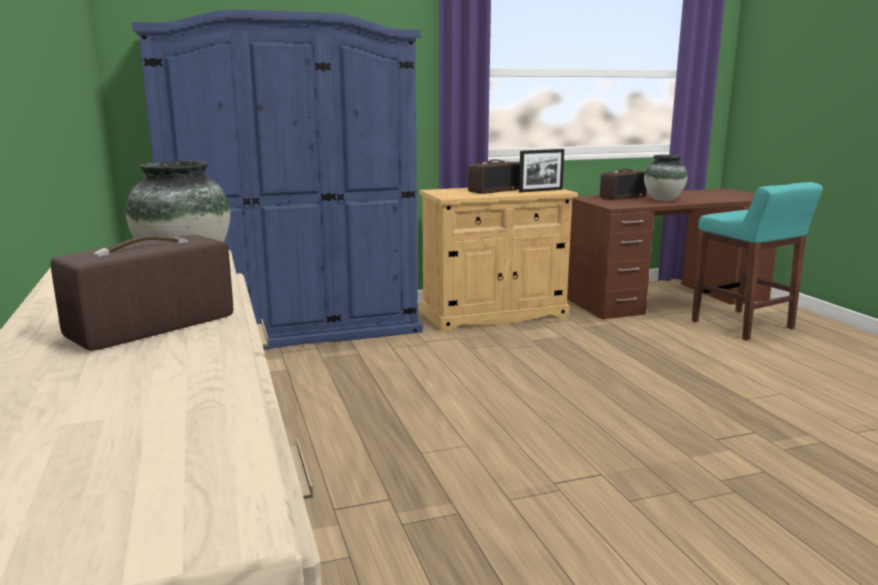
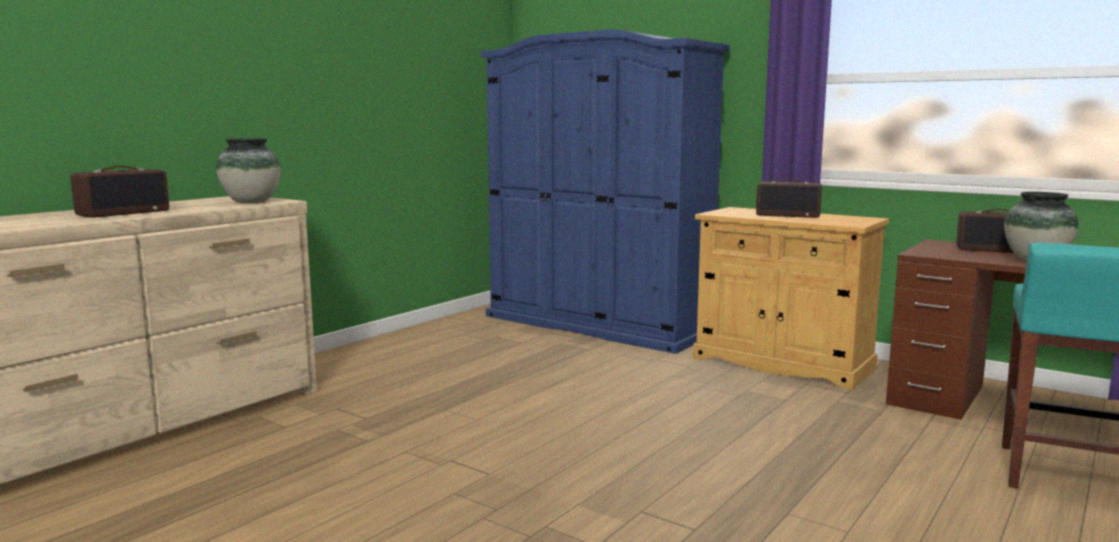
camera: 55 degrees right, 5 degrees down
radio [51,235,233,351] -> radio turned 120 degrees clockwise [71,166,169,217]
picture frame [519,149,564,193] -> none

